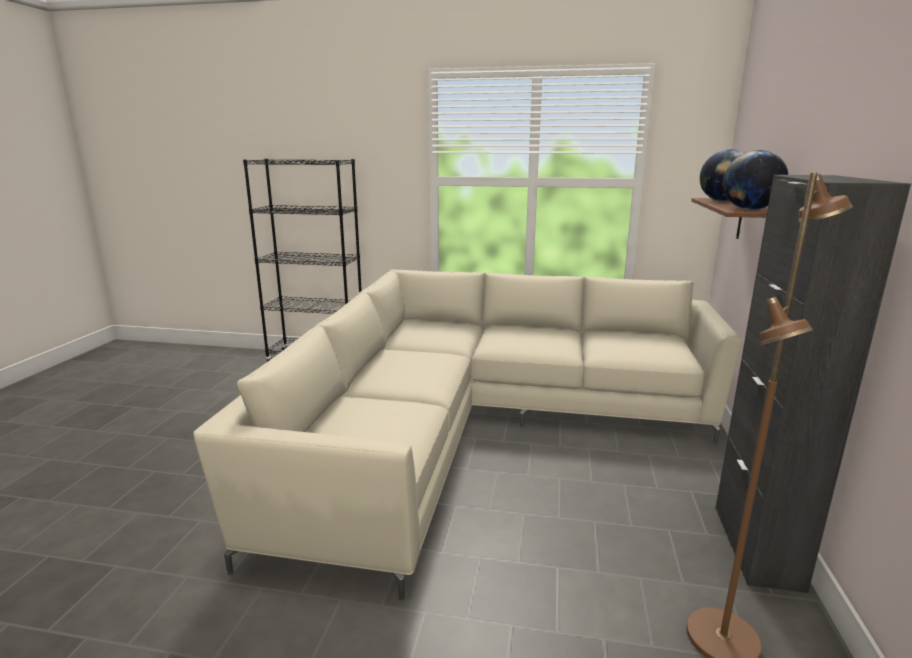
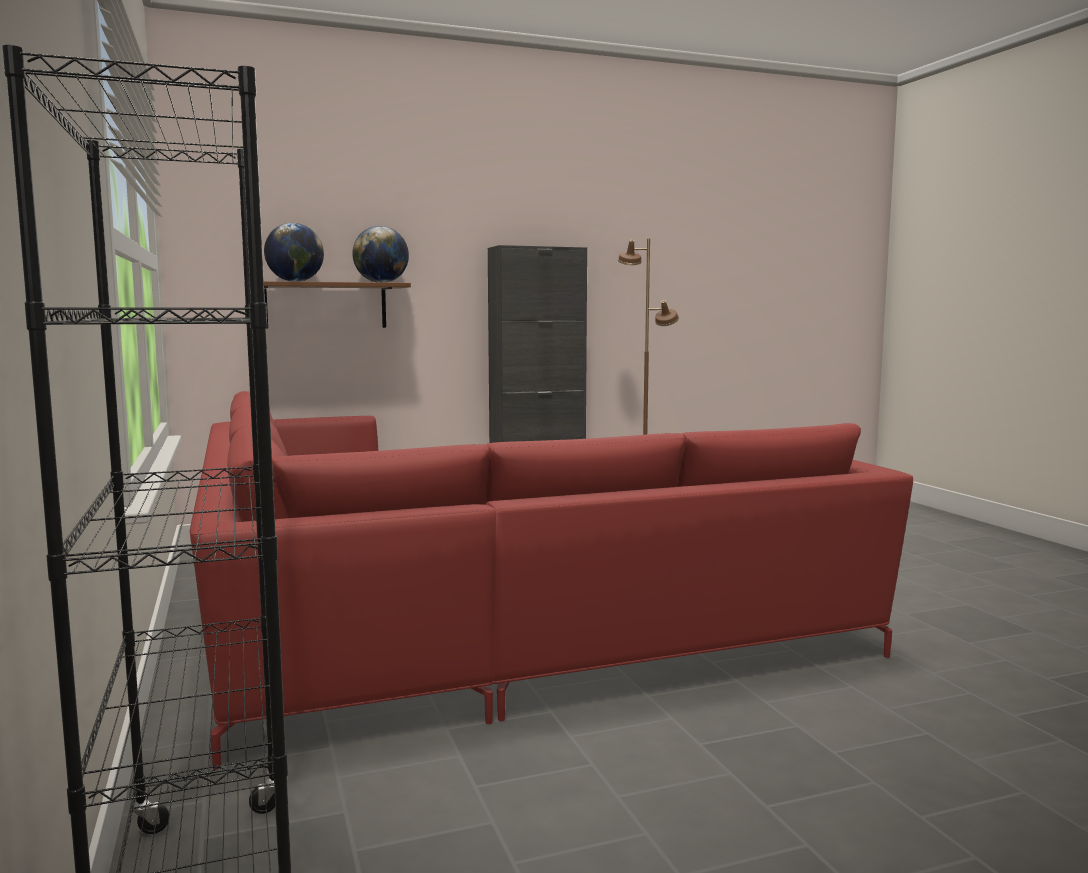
camera: 120 degrees left, 10 degrees down
beige sofa [194,269,742,600] -> red sofa [190,391,913,769]

